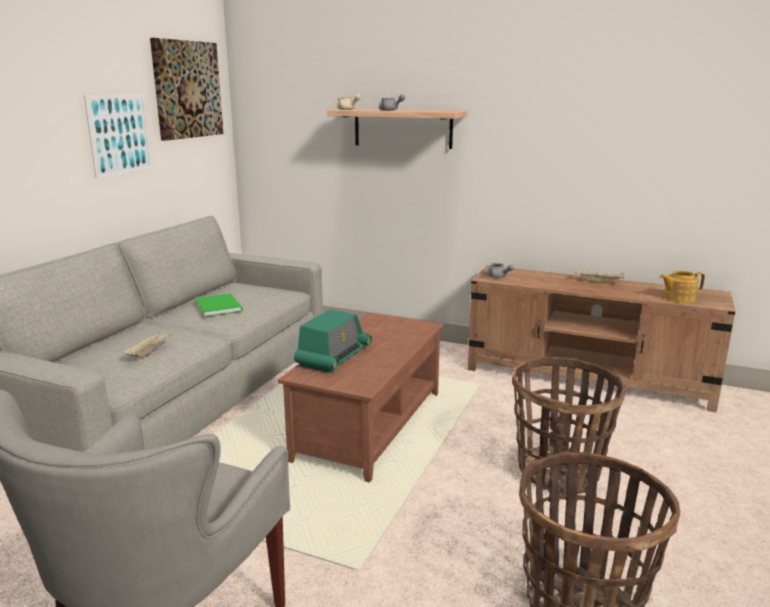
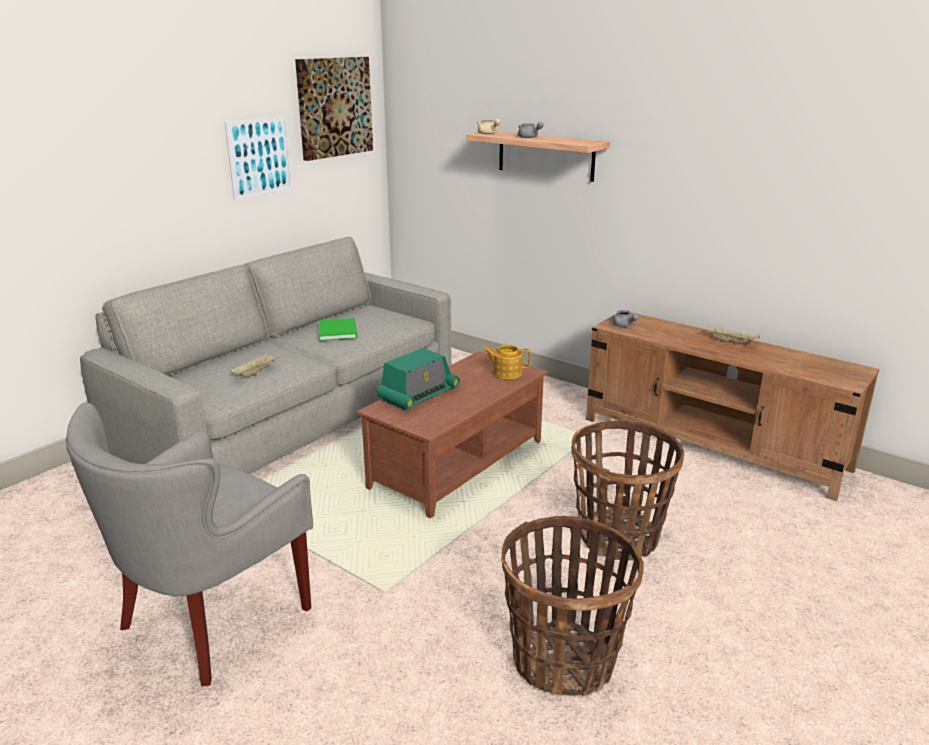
camera: 15 degrees right, 5 degrees up
teapot [660,271,705,303] -> teapot moved to [483,345,531,379]

